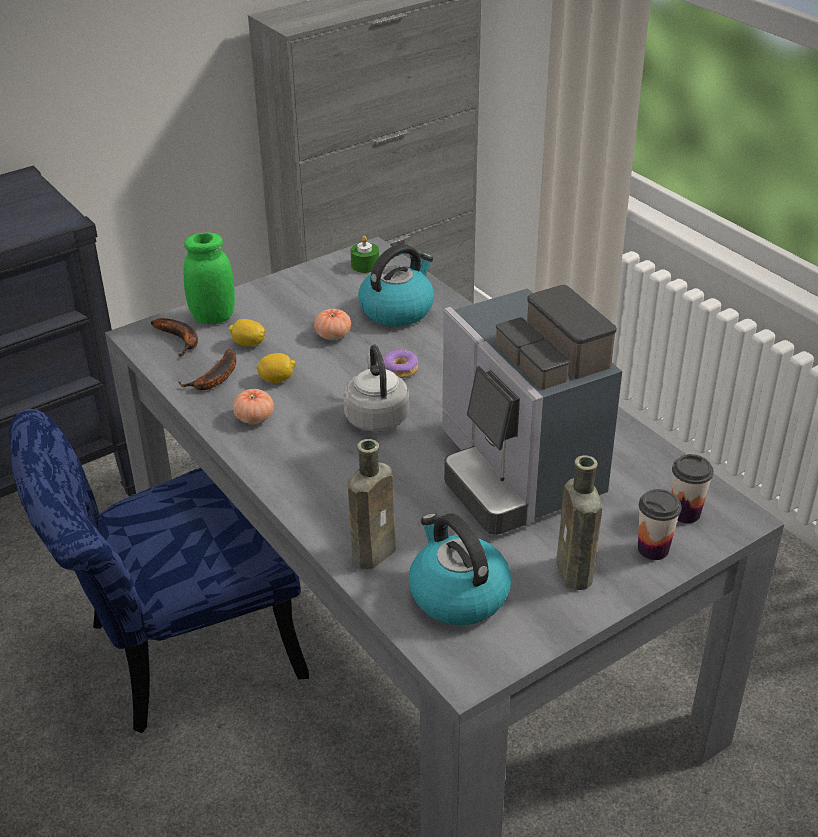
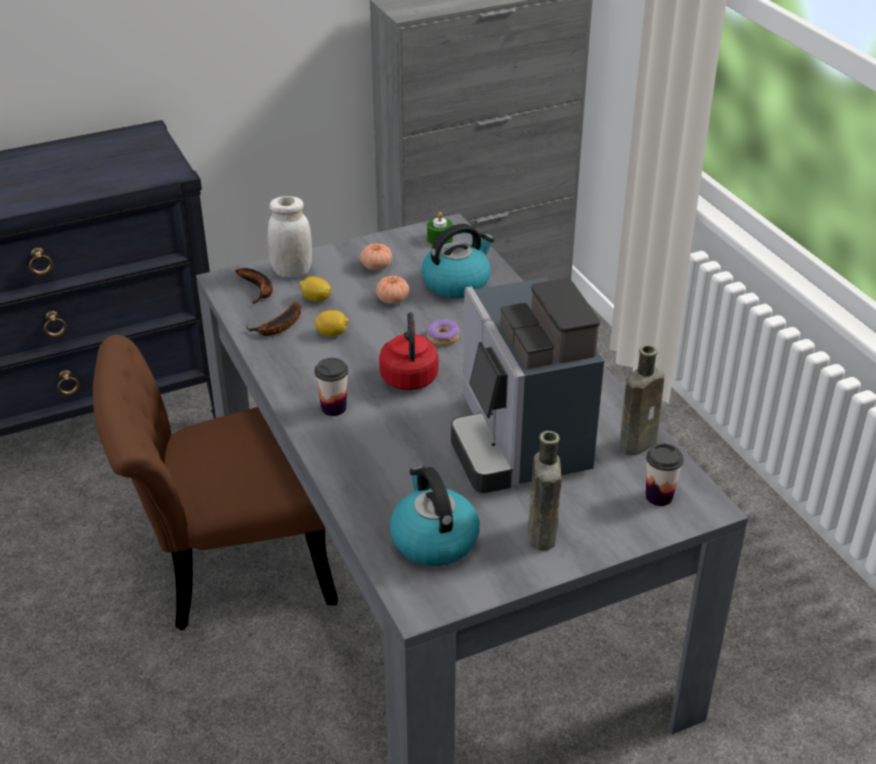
camera: 10 degrees right, 0 degrees up
blue chair [9,409,309,733] -> brown chair [93,335,338,630]
green jar [184,233,235,324] -> white jar [268,196,312,278]
tomato [233,389,274,424] -> tomato moved to [360,243,392,270]
grey kettle [343,344,409,432] -> red kettle [379,312,438,390]
brown bottle [348,439,396,569] -> brown bottle moved to [620,345,664,455]
cup [638,489,681,560] -> cup moved to [314,358,348,416]

